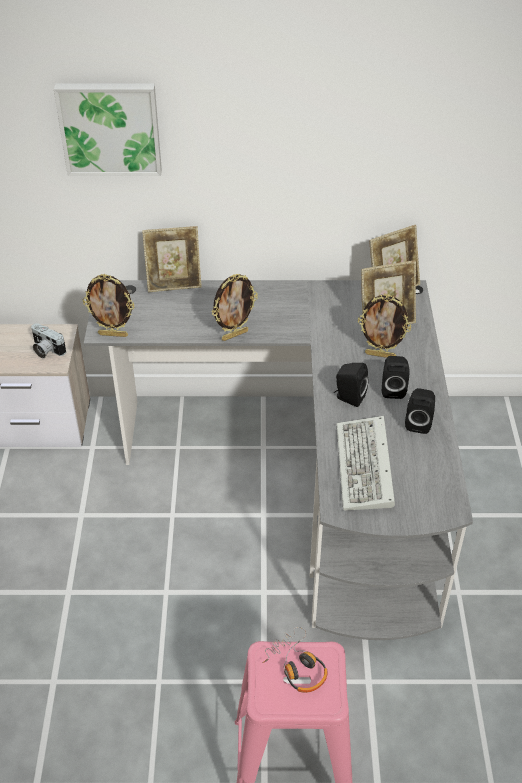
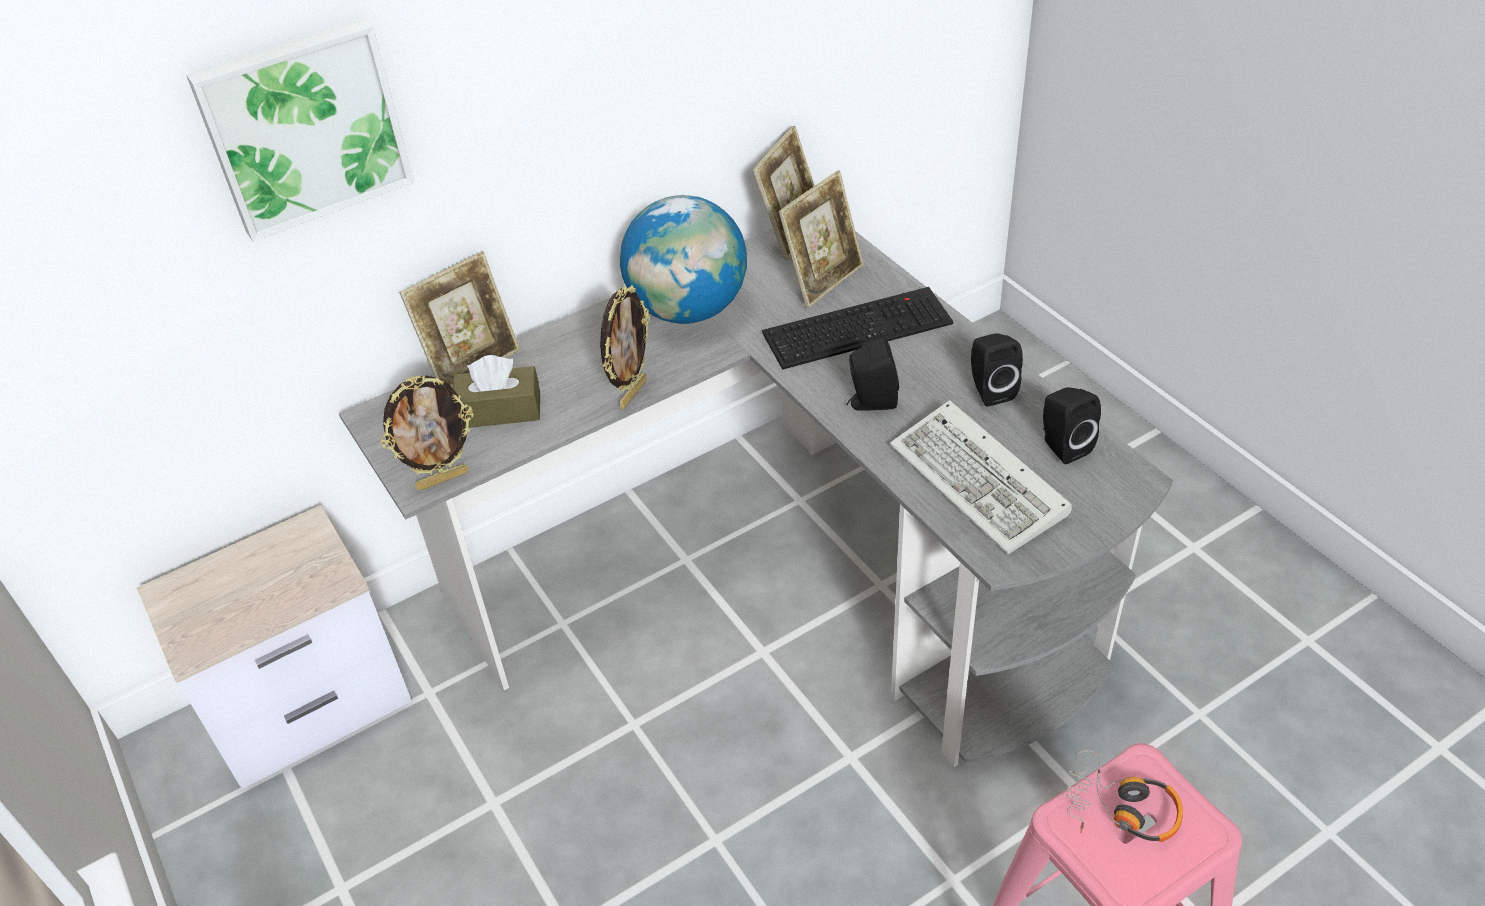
camera: 30 degrees left, 0 degrees up
camera [31,323,66,358] -> none
picture frame [358,294,411,358] -> keyboard [762,287,953,370]
black speaker [382,356,410,399] -> black speaker moved to [1043,387,1101,464]
none -> brown tissue box [453,355,540,428]
none -> globe [620,195,747,324]

